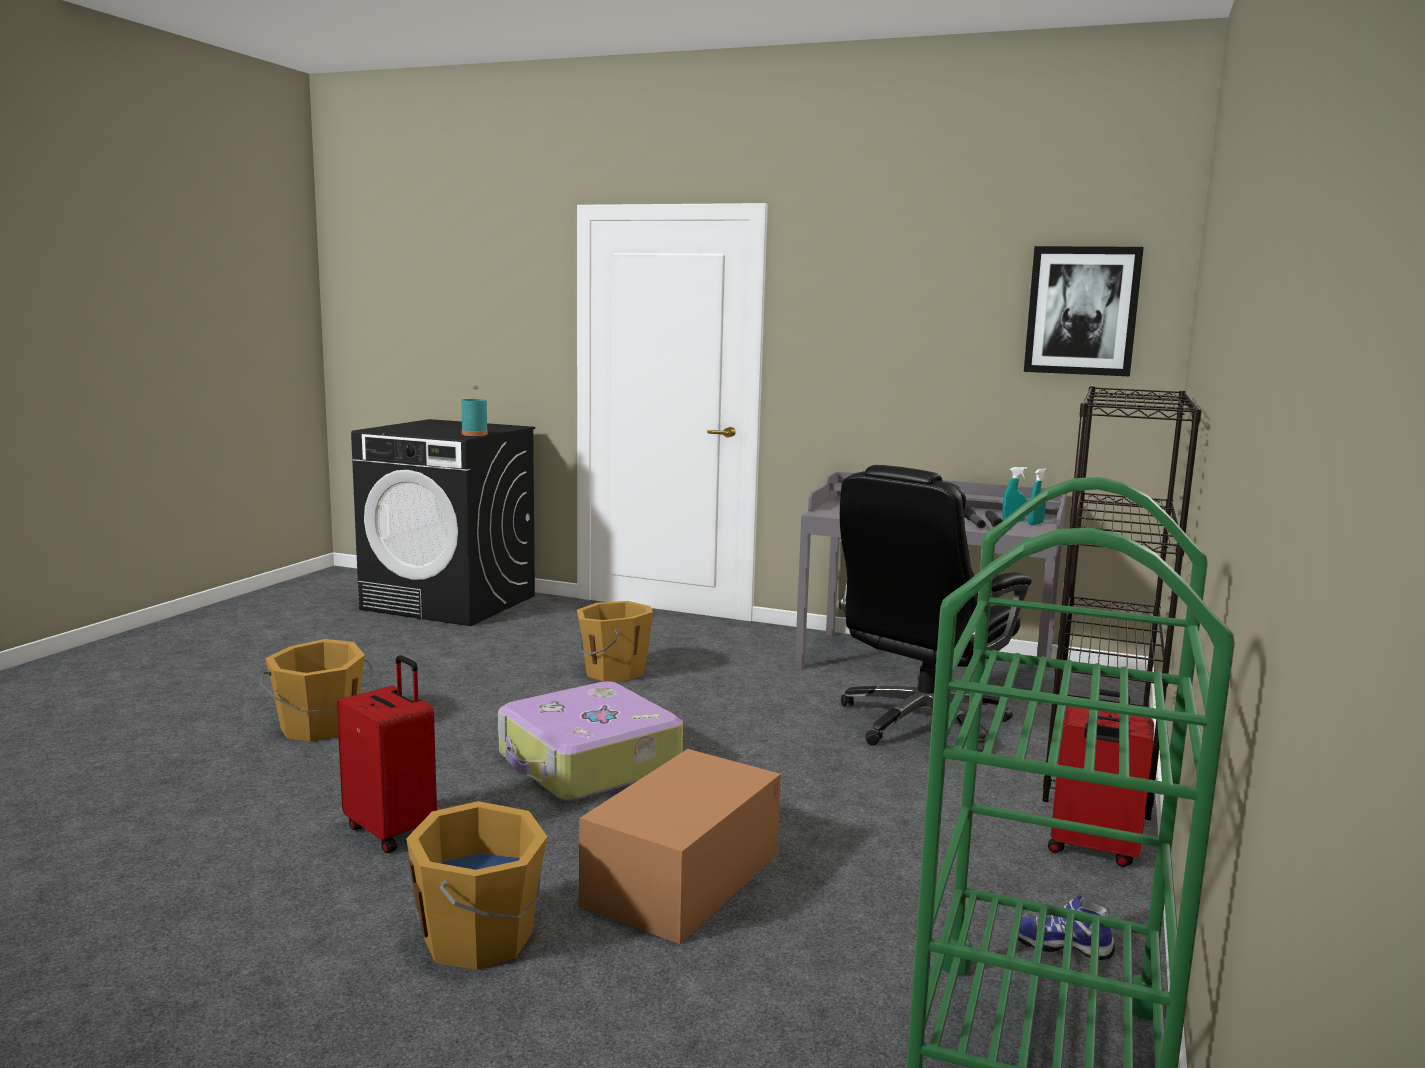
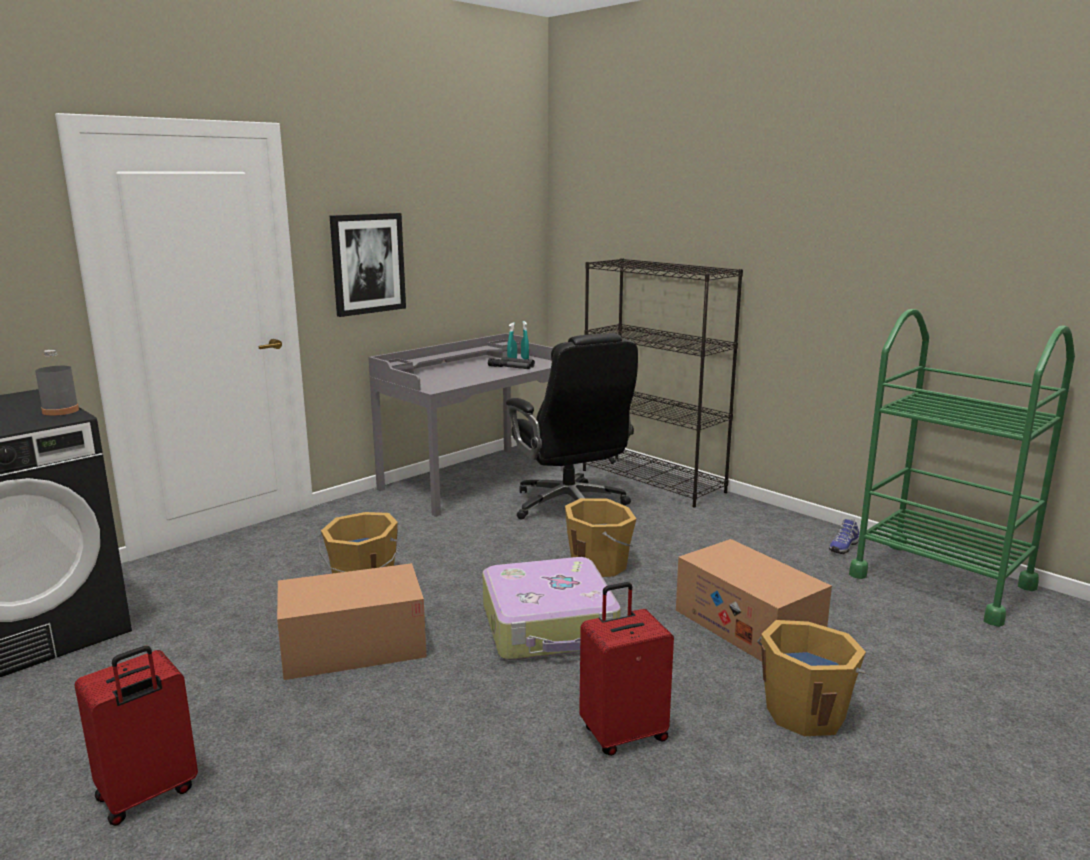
camera: 65 degrees left, 5 degrees up
orange bucket [260,639,372,742] -> orange bucket moved to [565,498,636,577]
turquoise bottle [461,385,488,436] -> grey bottle [35,350,79,416]
picture [1024,246,1144,377] -> picture moved to [330,213,406,317]
red suitcase [1048,689,1154,867] -> red suitcase moved to [74,646,198,826]
none -> cardboard box [277,563,427,680]

